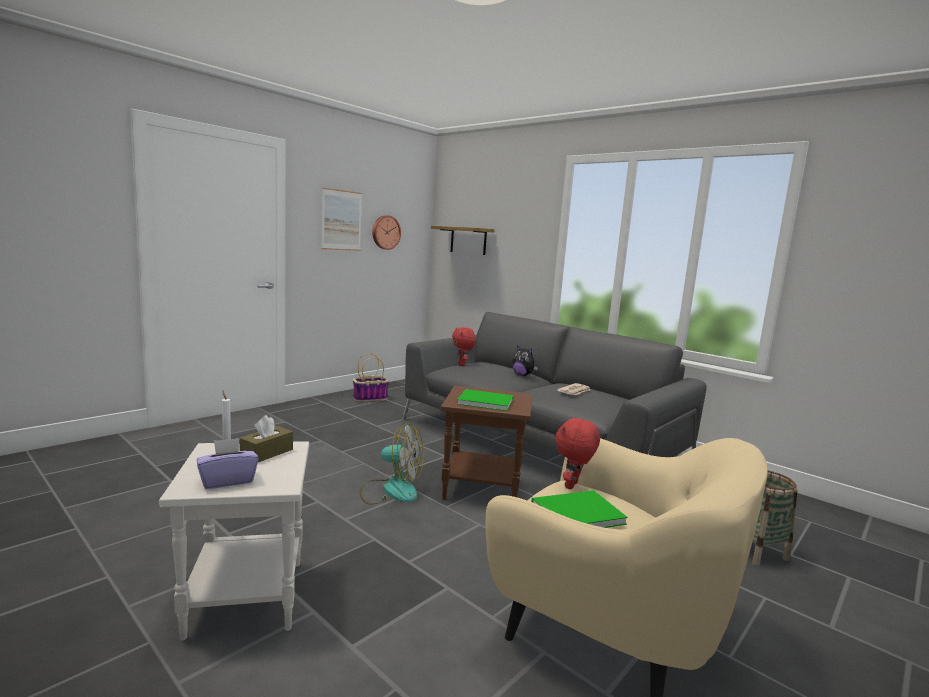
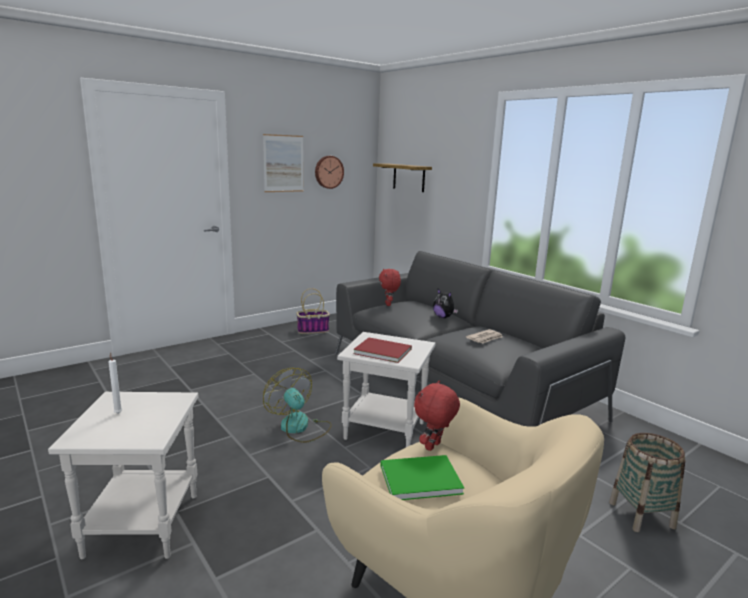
camera: 10 degrees right, 5 degrees up
purple tissue box [197,438,259,489] -> none
brown tissue box [239,415,293,462] -> none
fan [360,423,424,505] -> fan turned 150 degrees counterclockwise [263,368,332,443]
brown side table [441,386,532,500] -> white side table [337,332,436,447]
green book [457,389,513,411] -> red book [353,338,412,363]

